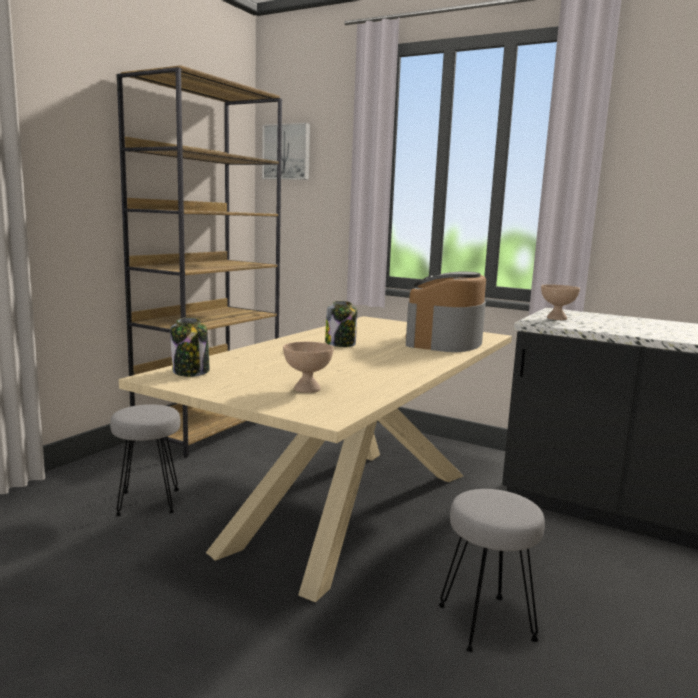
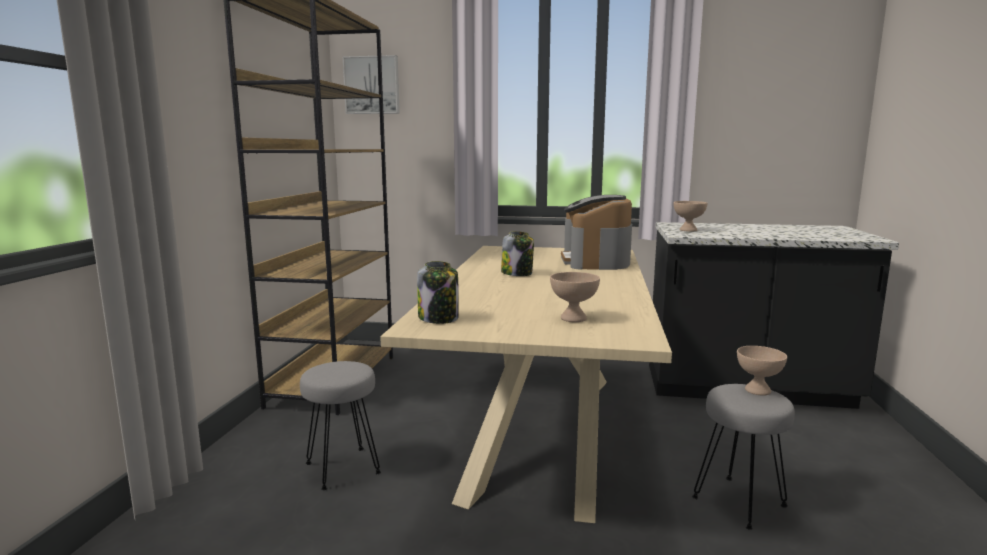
camera: 20 degrees left, 0 degrees up
none -> beige bowl [737,346,787,396]

